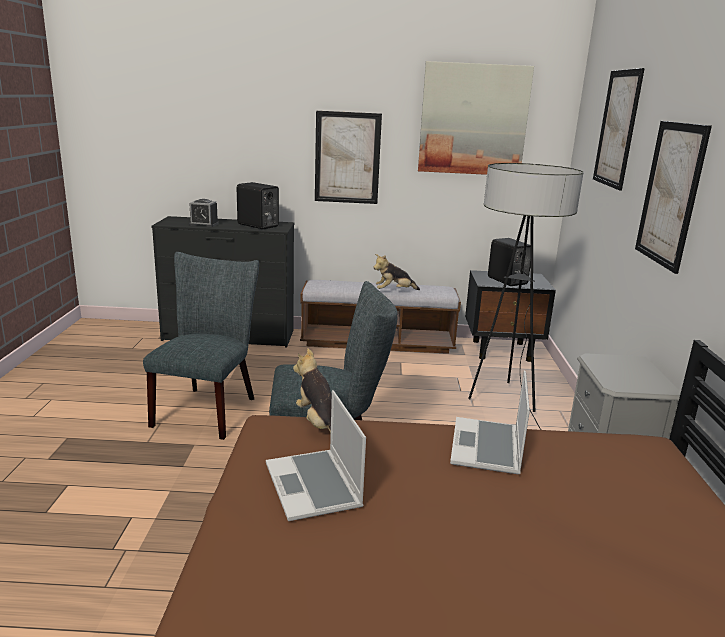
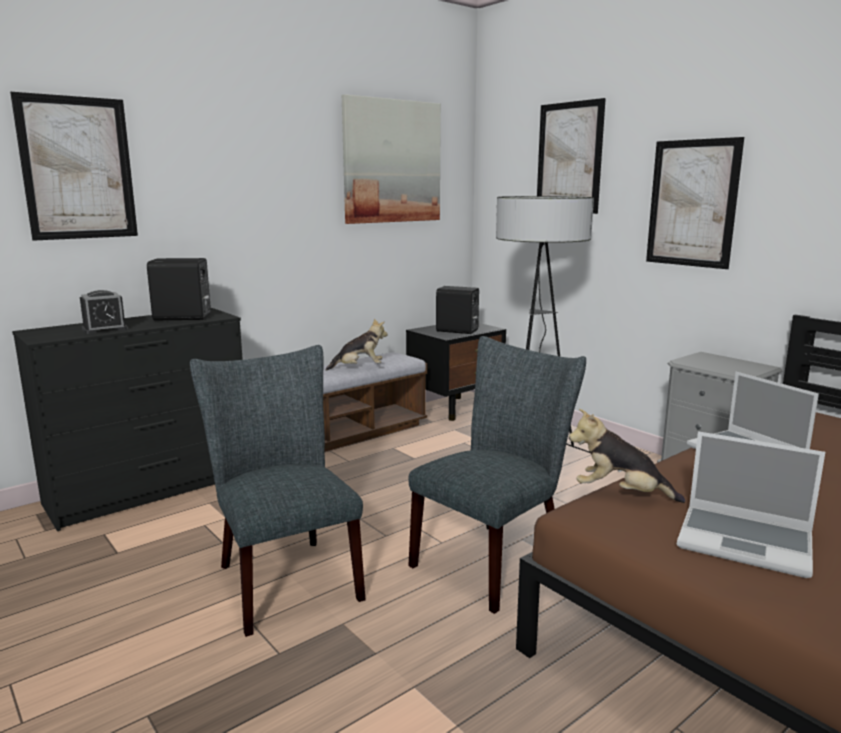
camera: 40 degrees left, 5 degrees down
picture [315,111,382,204] -> picture moved to [10,92,138,241]
plush toy [373,254,420,290] -> plush toy turned 135 degrees counterclockwise [326,318,388,371]

